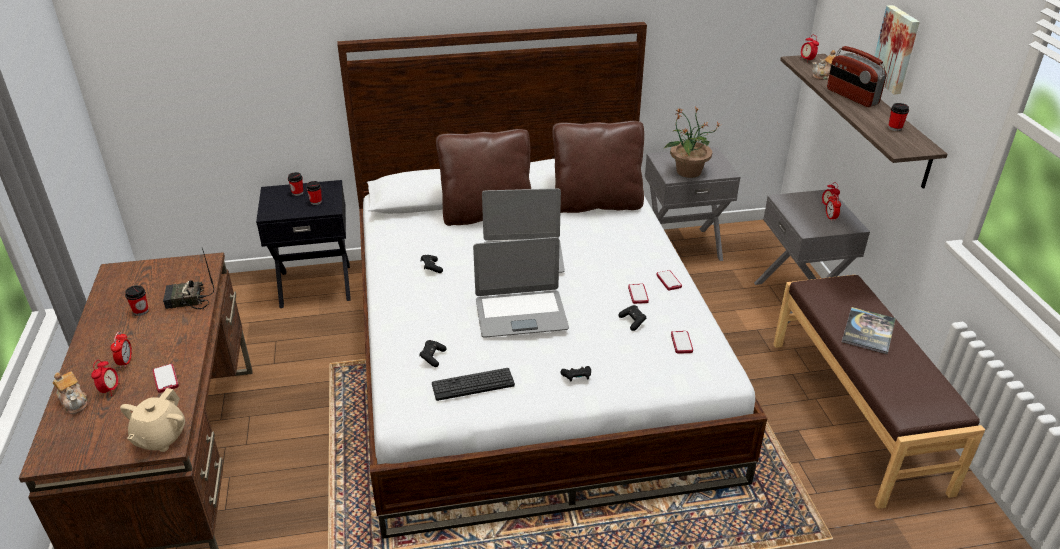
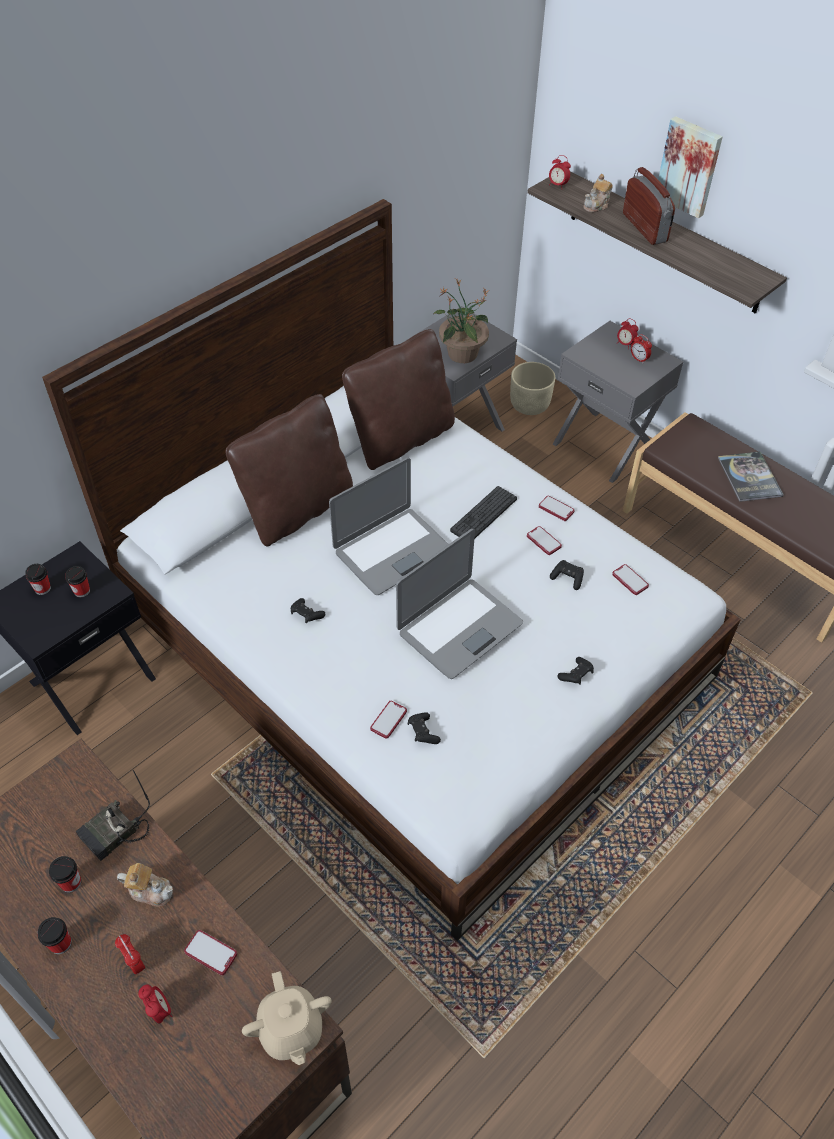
camera: 35 degrees left, 15 degrees up
teapot [52,372,87,414] -> teapot moved to [117,863,173,907]
keyboard [432,368,515,401] -> keyboard moved to [450,486,517,539]
radio [827,46,887,107] -> radio turned 135 degrees counterclockwise [623,167,675,245]
cup [888,103,909,131] -> cup moved to [38,917,72,954]
none -> phone [370,701,407,739]
none -> beige planter [510,362,555,415]

